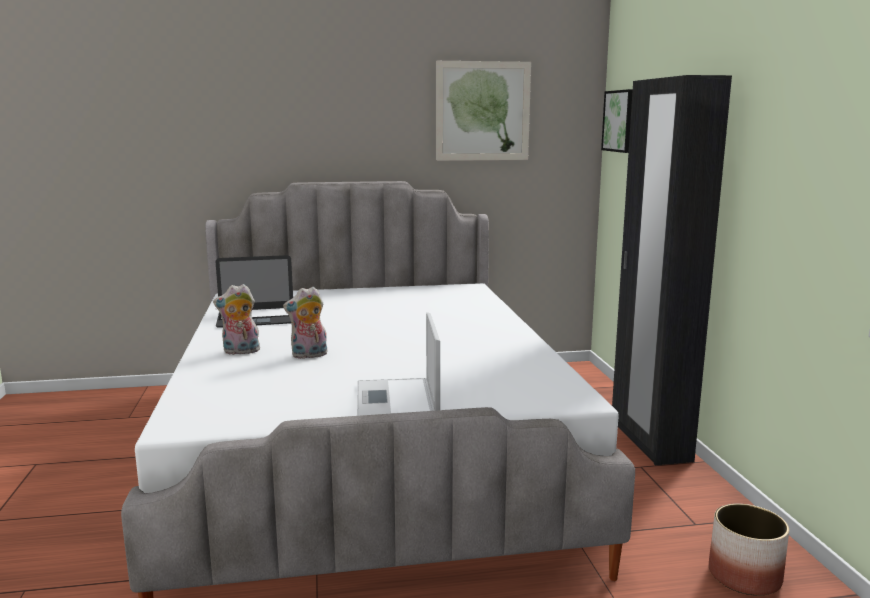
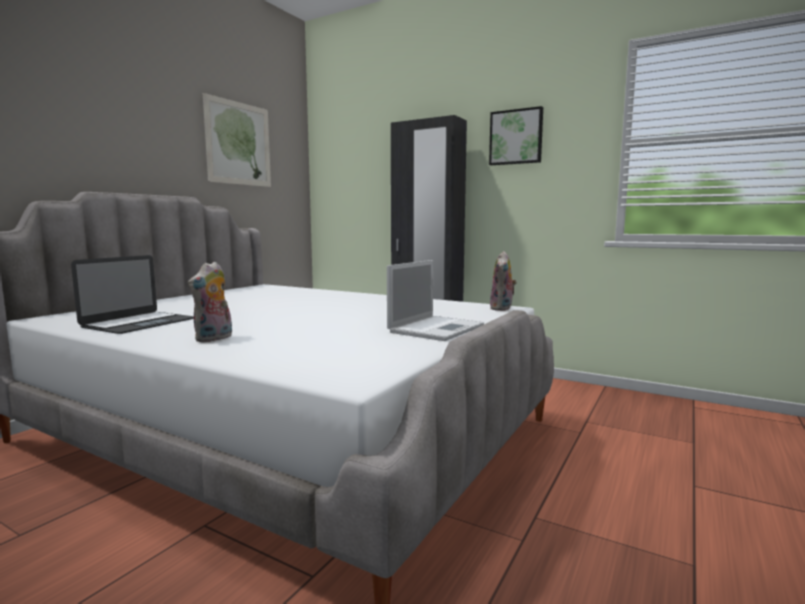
camera: 50 degrees left, 5 degrees down
plush toy [283,287,327,359] -> plush toy moved to [490,251,517,311]
laptop [357,313,440,416] -> laptop turned 90 degrees counterclockwise [387,260,484,341]
picture [601,89,633,153] -> picture moved to [489,106,543,165]
planter [709,504,789,596] -> none

